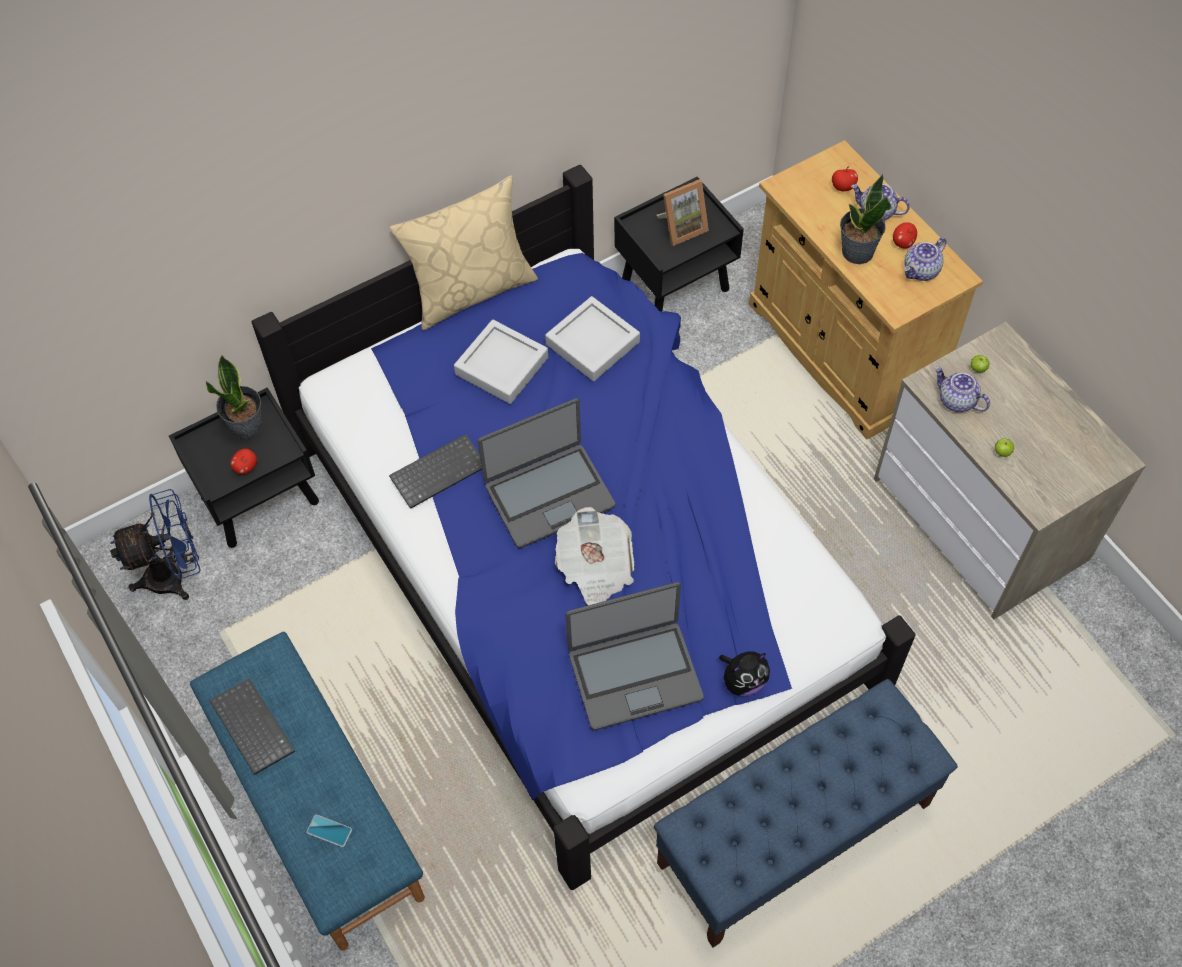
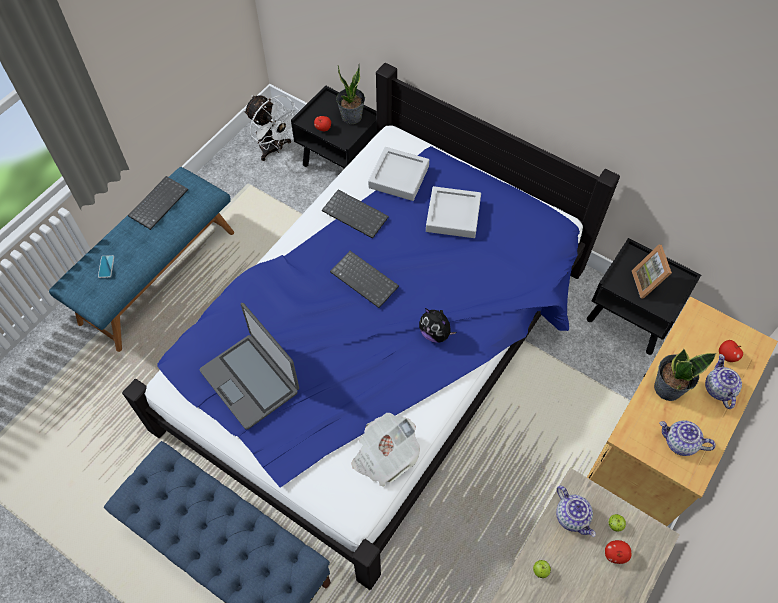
camera: 65 degrees right, 0 degrees up
blue fan [110,489,200,600] -> white fan [244,95,300,161]
beige pillow [390,176,538,330] -> none
laptop [478,398,615,548] -> keyboard [330,251,399,308]
grey tray [545,296,640,381] -> grey tray moved to [368,147,429,201]
newspaper [555,507,634,605] -> newspaper moved to [351,413,420,487]
picture frame [657,179,709,246] -> picture frame turned 45 degrees clockwise [632,245,672,299]
plush toy [719,651,770,696] -> plush toy moved to [419,308,456,343]
apple [893,223,917,249] -> apple moved to [605,540,631,564]
teapot [934,367,990,412] -> teapot turned 135 degrees clockwise [556,486,596,537]

